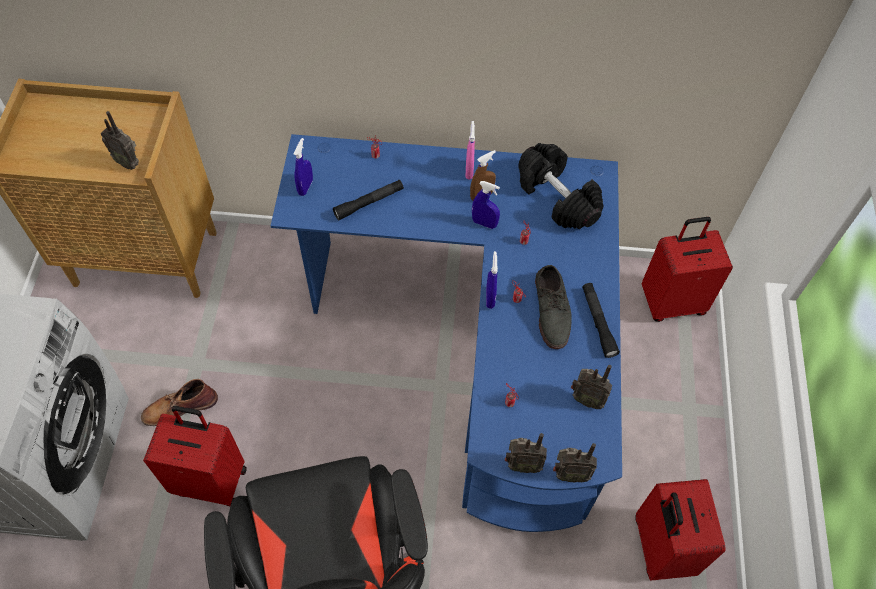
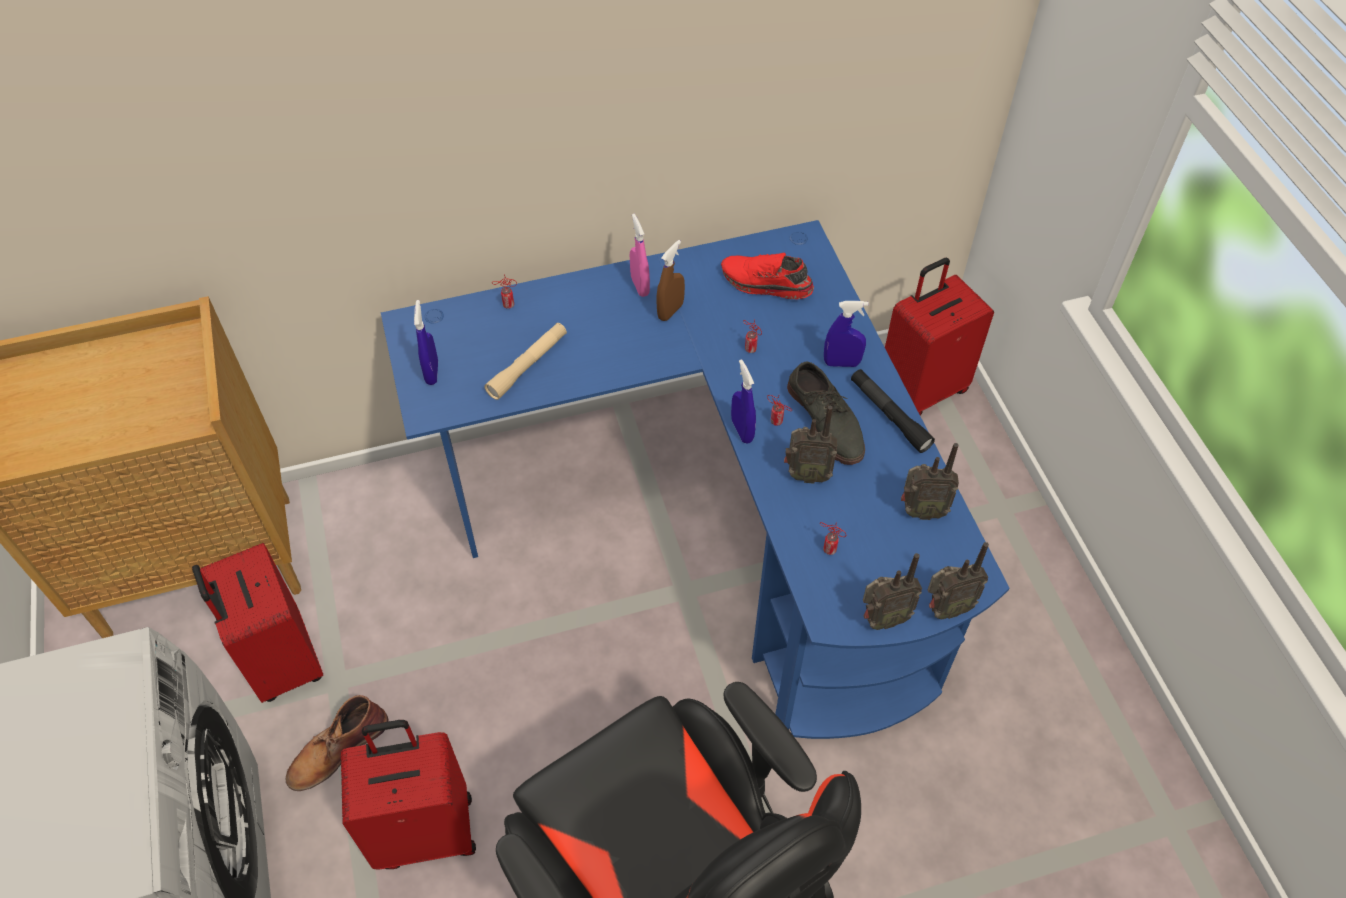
camera: 20 degrees left, 5 degrees down
radio [101,111,139,170] -> radio moved to [784,406,837,484]
black flashlight [333,180,404,220] -> beige flashlight [484,323,567,400]
blue spray bottle [472,181,500,229] -> blue spray bottle moved to [824,301,869,367]
black dumbbell [518,143,604,229] -> red shoe [721,253,814,299]
red suitcase [635,479,726,580] -> red suitcase moved to [192,543,323,703]

